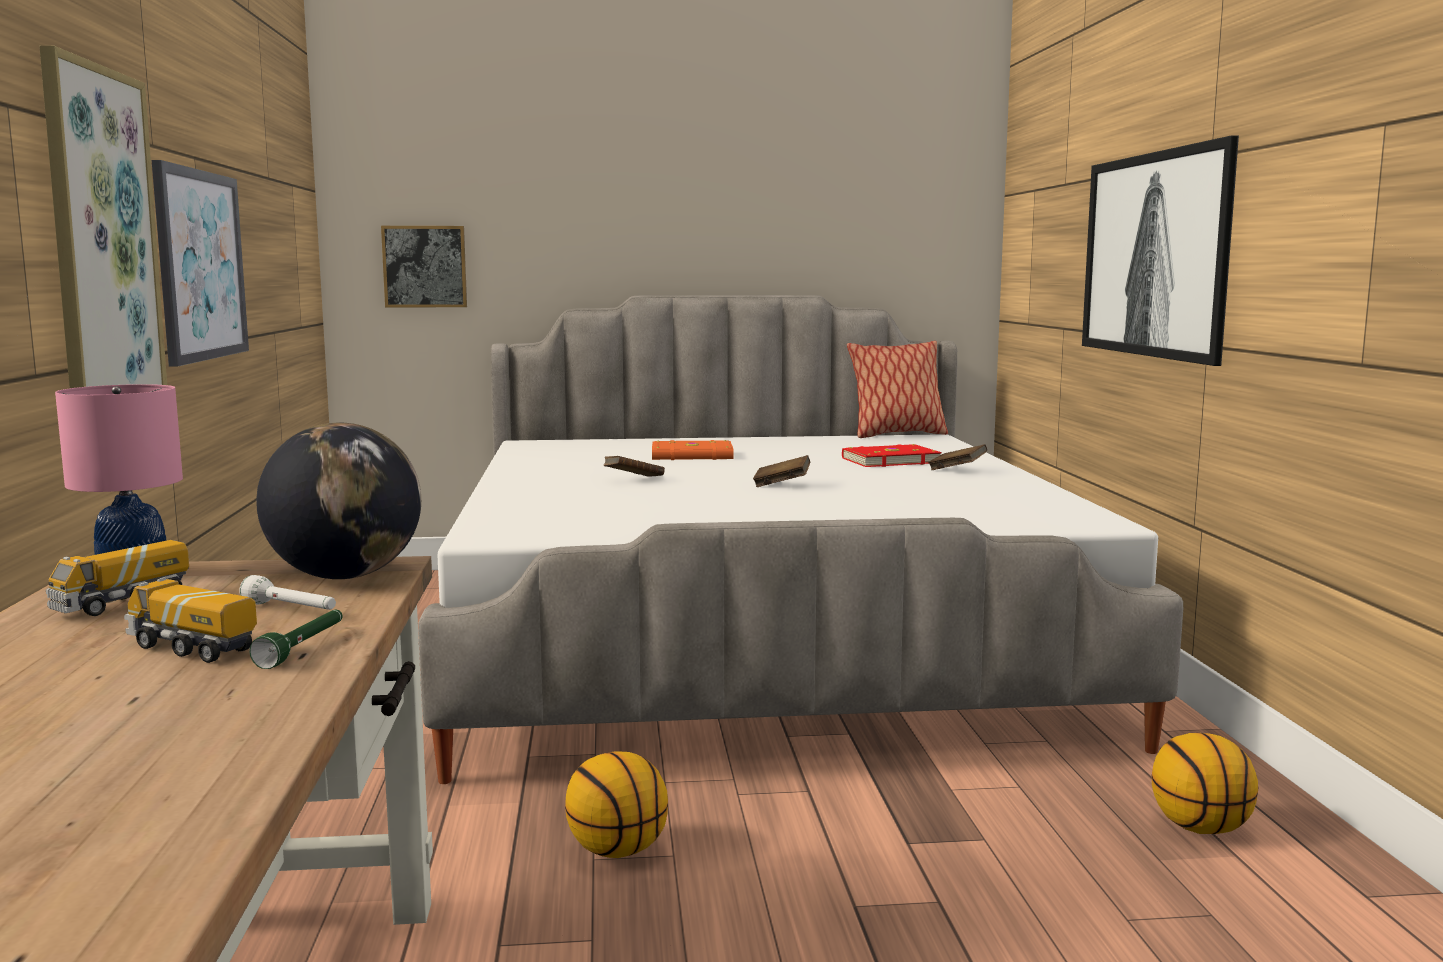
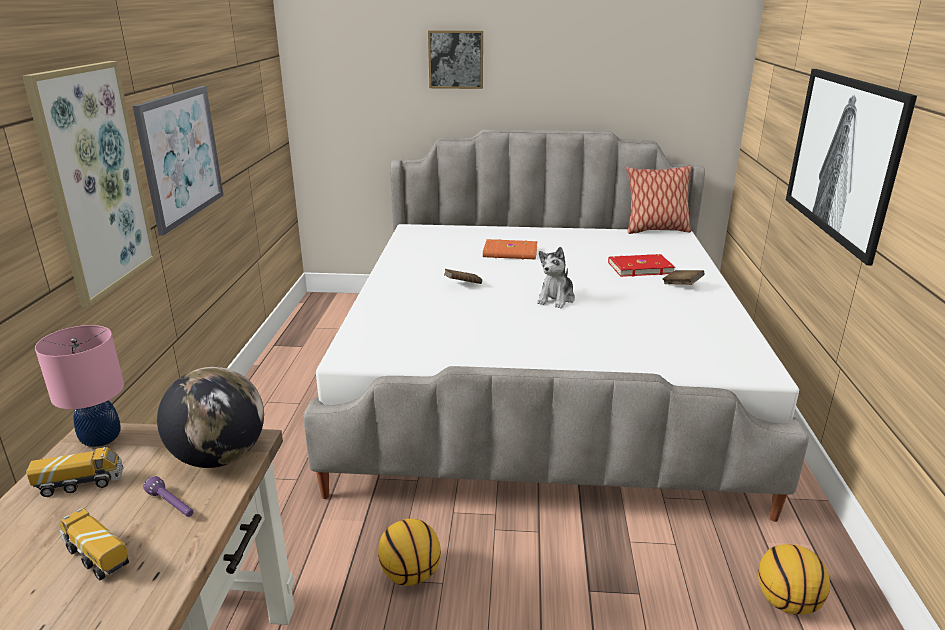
camera: 10 degrees right, 15 degrees up
toy truck [46,540,189,616] -> toy truck turned 150 degrees counterclockwise [27,447,124,497]
white flashlight [239,575,336,610] -> purple flashlight [144,476,193,517]
green flashlight [249,610,343,669] -> none
picture [381,226,467,308] -> picture moved to [428,30,483,89]
brown book [753,455,810,487] -> plush toy [537,247,575,308]

